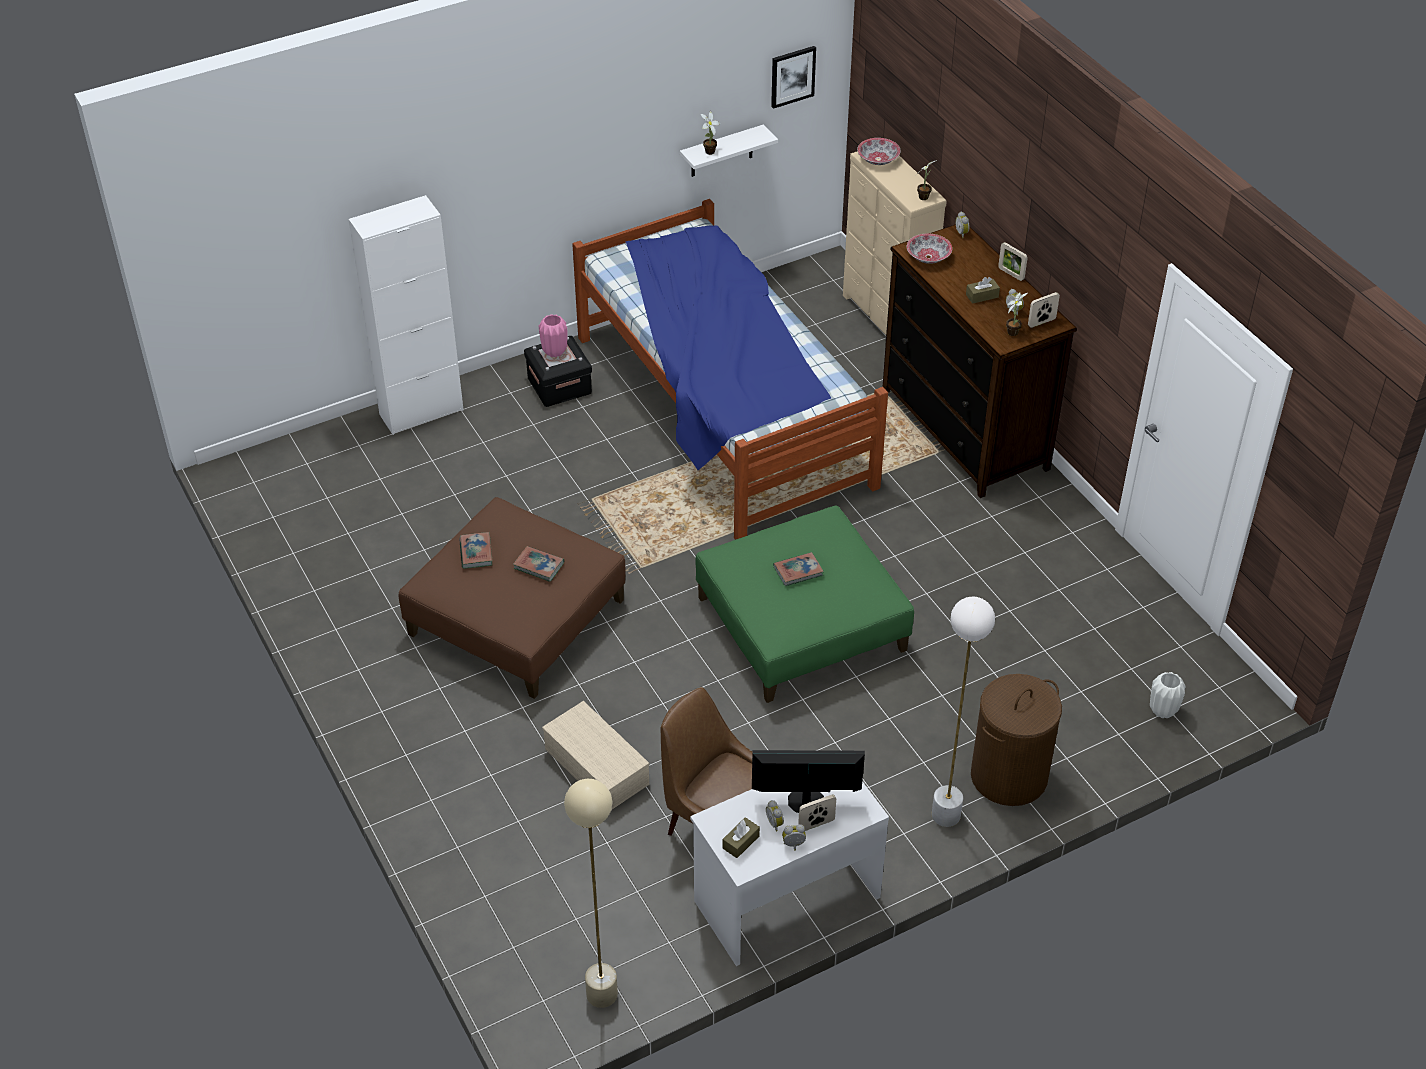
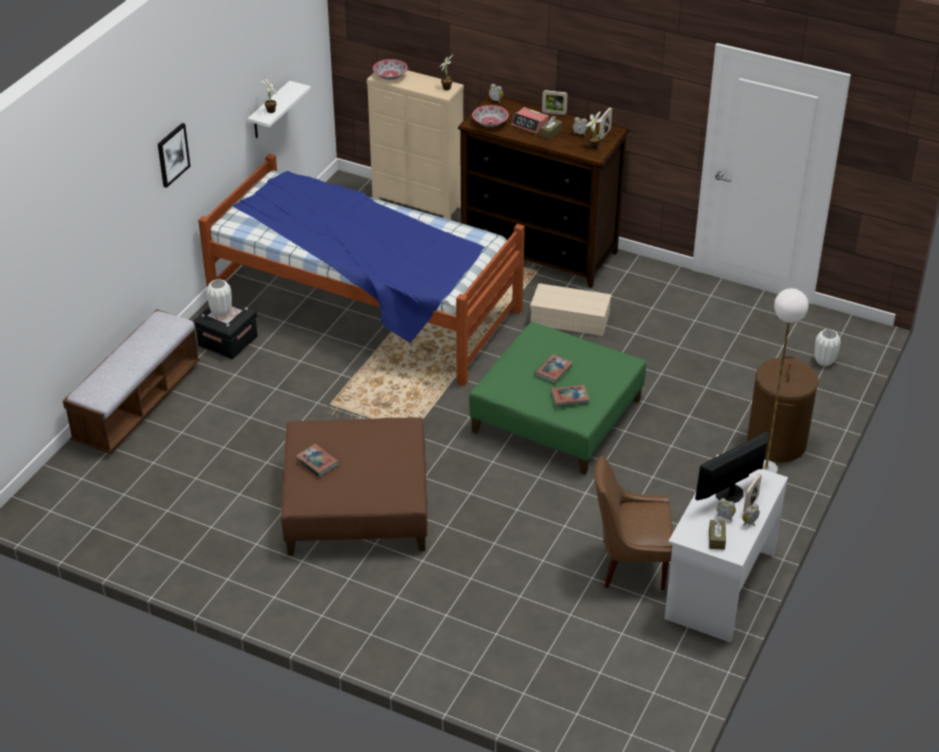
camera: 35 degrees left, 5 degrees down
white cabinet [349,195,464,435] -> bench [63,309,200,454]
book [513,546,564,582] -> book moved to [551,385,589,407]
pink vase [539,314,567,357] -> white vase [206,279,232,316]
beige storage box [542,701,649,810] -> beige storage box moved to [530,283,612,336]
beige floor lamp [564,779,618,1008] -> none
picture [771,46,816,109] -> picture moved to [158,123,191,188]
none -> alarm clock [511,107,549,134]

